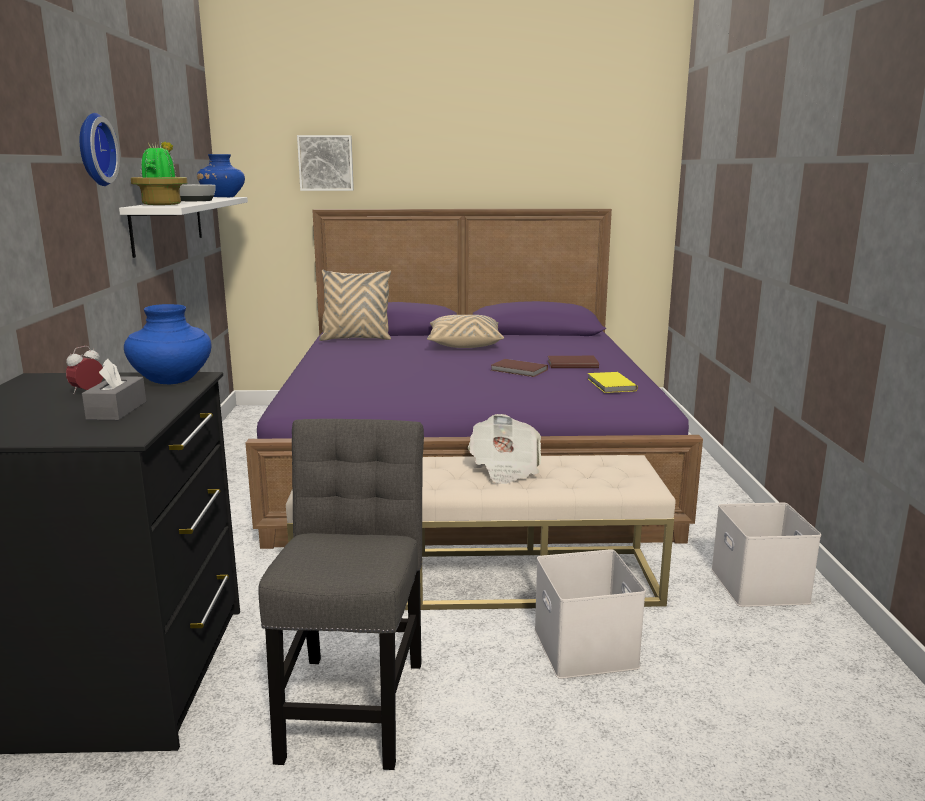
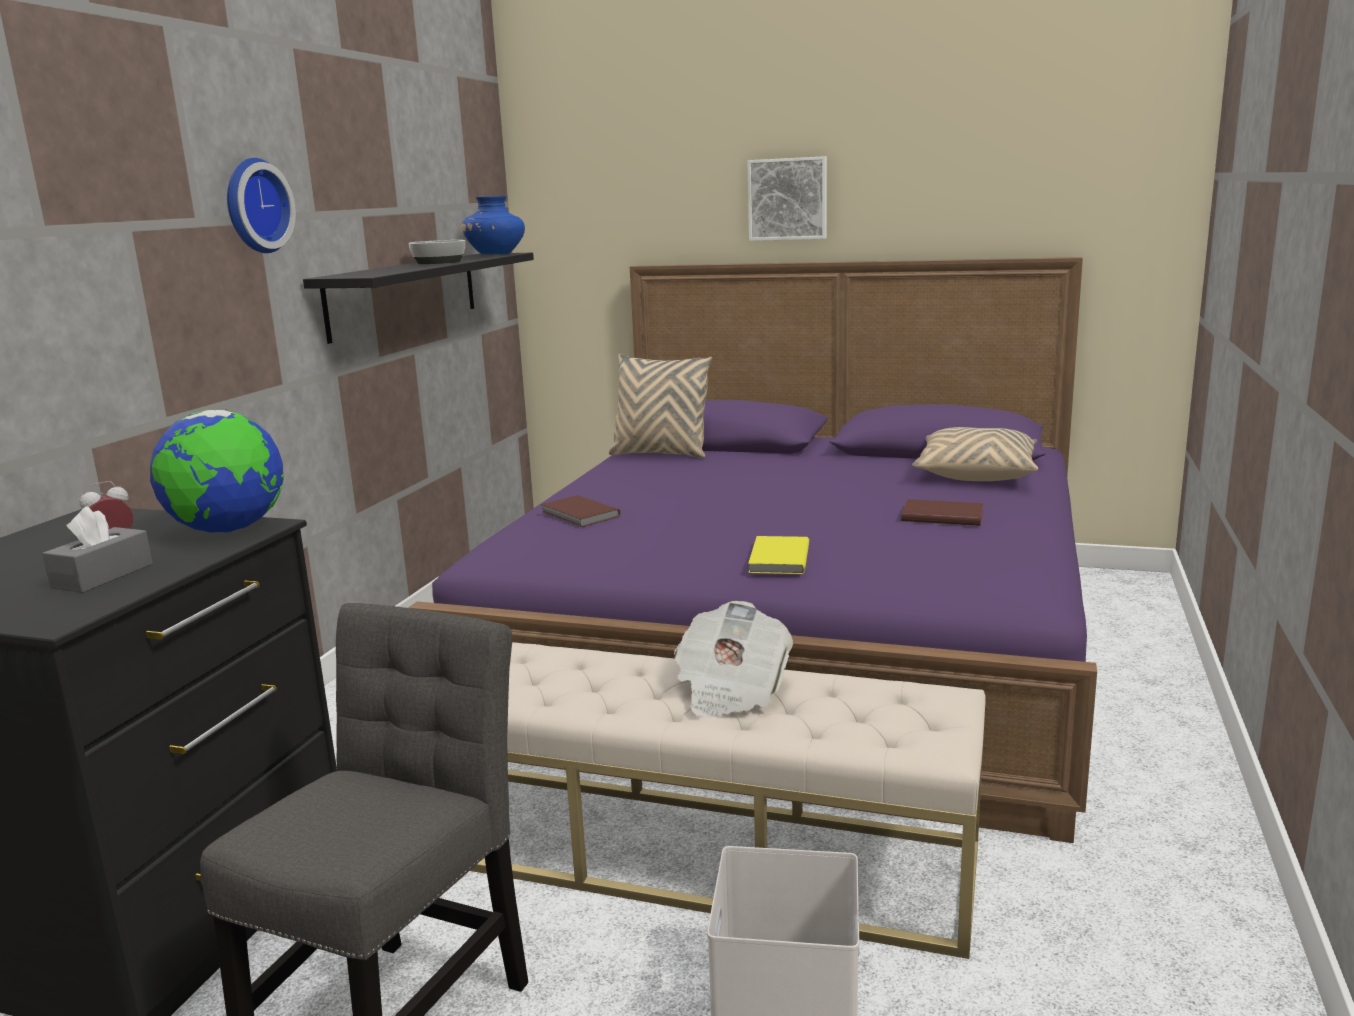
camera: 20 degrees right, 0 degrees up
white shelf [119,197,248,258] -> black shelf [303,252,534,344]
blue vase [124,304,211,385] -> globe [150,410,284,533]
potted plant [131,141,188,205] -> none
picture [297,135,354,191] -> picture moved to [748,156,827,241]
beige pillow [427,315,504,348] -> beige pillow moved to [912,427,1038,481]
brown book [490,359,548,377] -> brown book moved to [541,495,620,527]
yellow book [588,372,638,393] -> yellow book moved to [748,536,809,574]
white storage box [711,502,821,607] -> none

